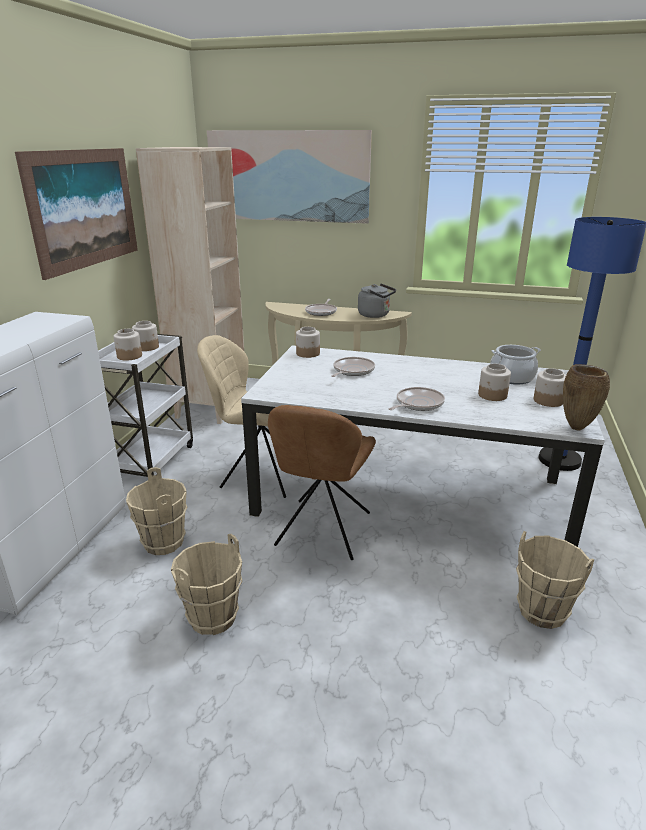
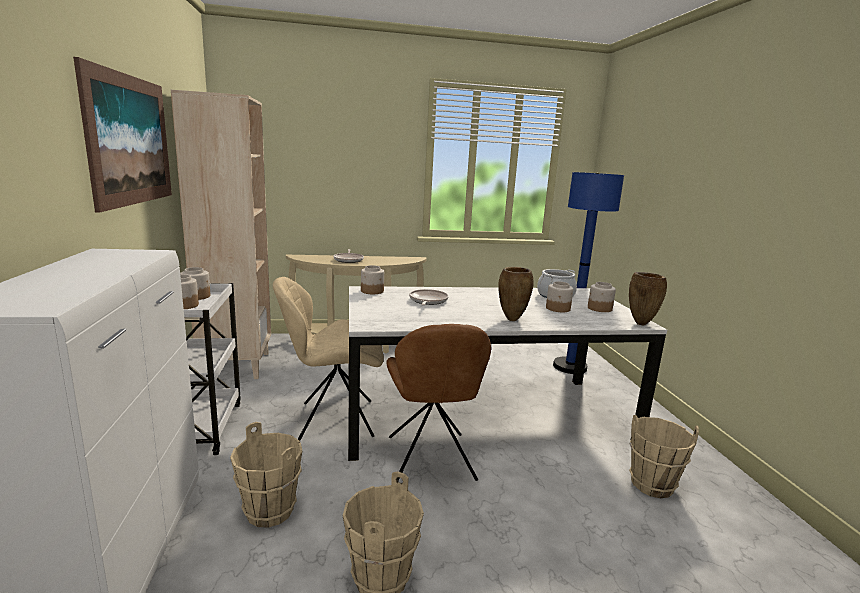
camera: 25 degrees left, 10 degrees down
picture [207,130,372,224] -> none
grey kettle [358,284,396,318] -> none
frying pan [389,387,445,411] -> brown vase [498,267,534,321]

